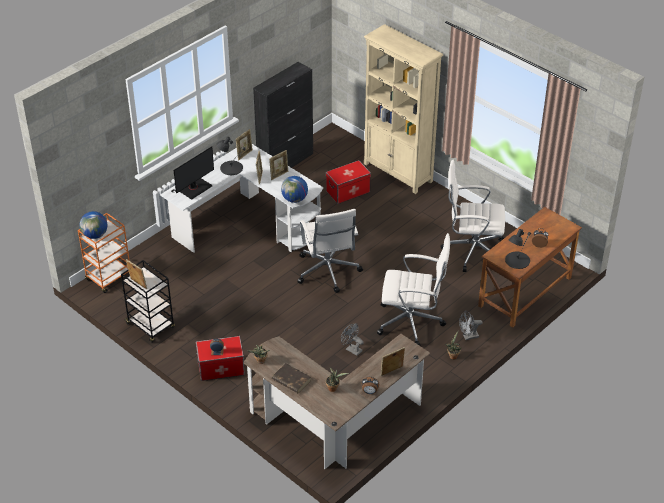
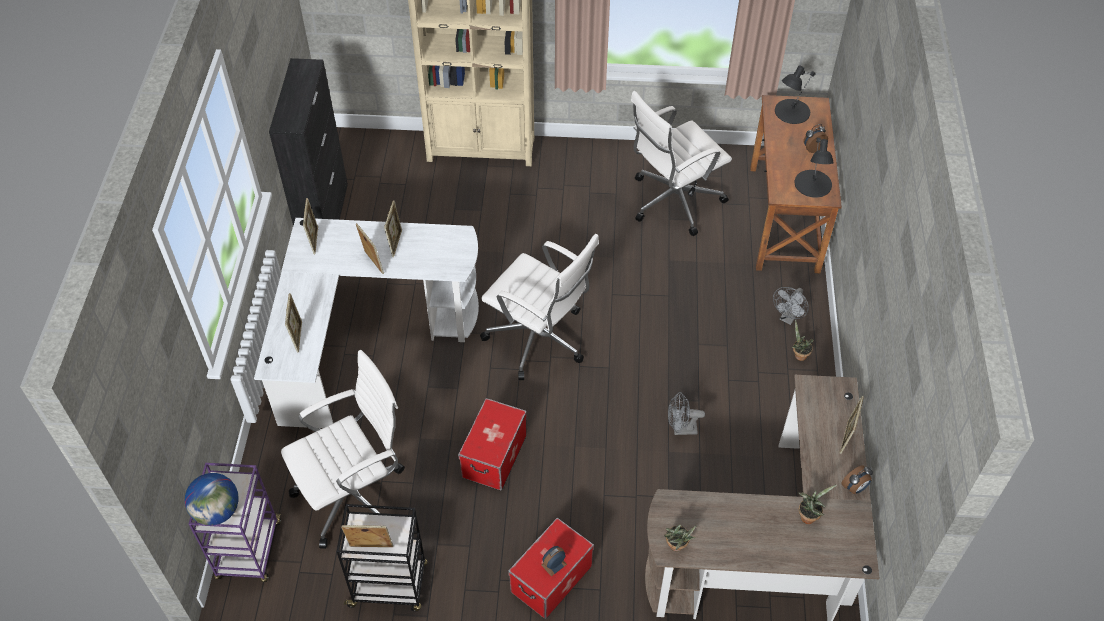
camera: 40 degrees left, 10 degrees up
orange cart [78,213,130,293] -> purple cart [189,463,281,582]
monitor [174,146,214,200] -> picture frame [285,293,302,352]
black table lamp [216,137,246,175] -> black table lamp moved to [775,65,816,124]
brown book [272,363,311,393] -> none
globe [281,176,308,203] -> none
storage box [326,160,371,204] -> storage box moved to [458,398,527,491]
white office chair [377,233,450,346] -> white office chair moved to [281,350,405,549]

